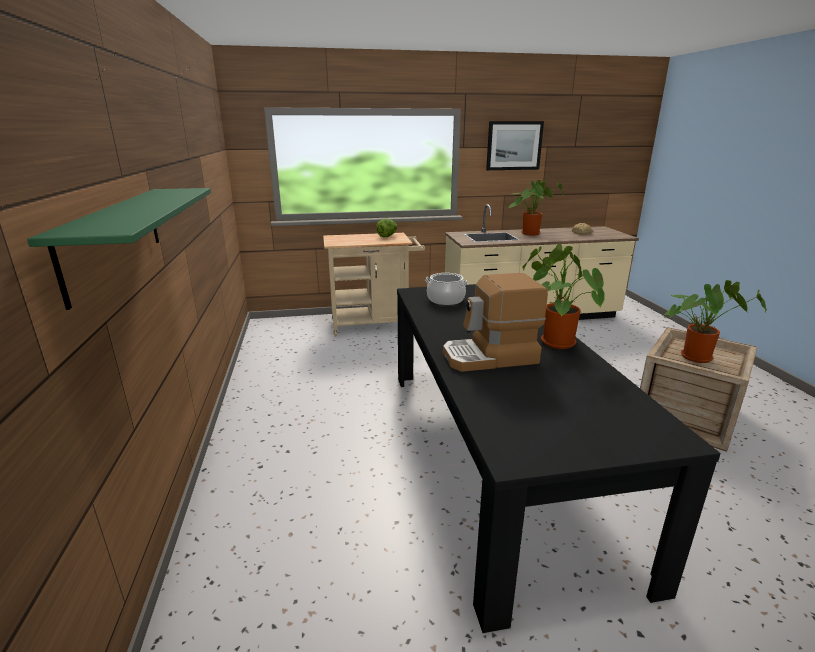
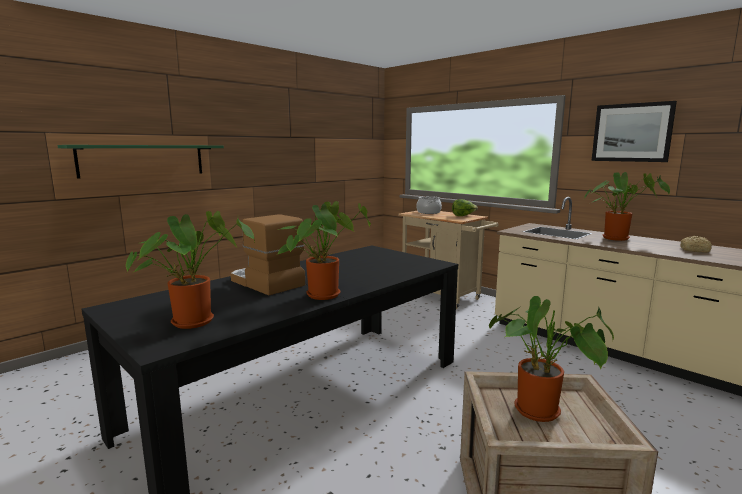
camera: 55 degrees right, 10 degrees down
cooking pot [425,273,468,305] -> cooking pot moved to [416,196,442,214]
none -> potted plant [126,211,255,329]

